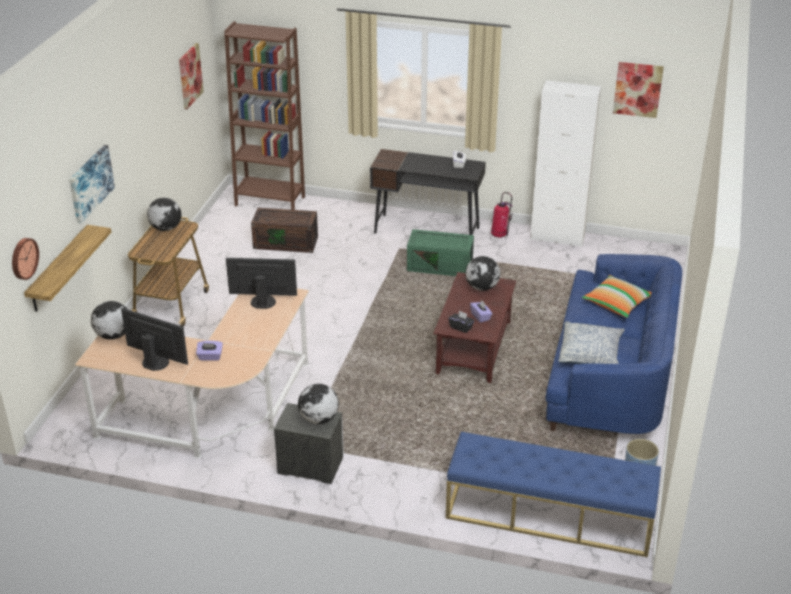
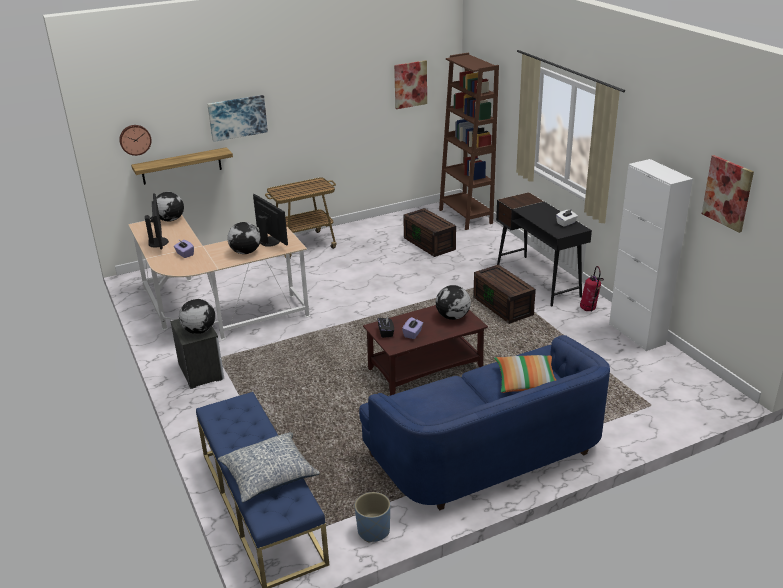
camera: 50 degrees right, 5 degrees down
globe [147,198,181,231] -> globe moved to [227,222,261,254]
green storage box [407,229,474,276] -> brown storage box [473,264,536,324]
pillow [559,321,625,364] -> pillow moved to [218,432,320,503]

